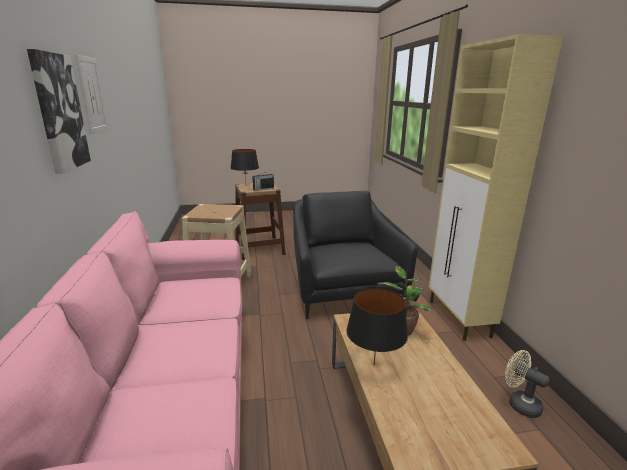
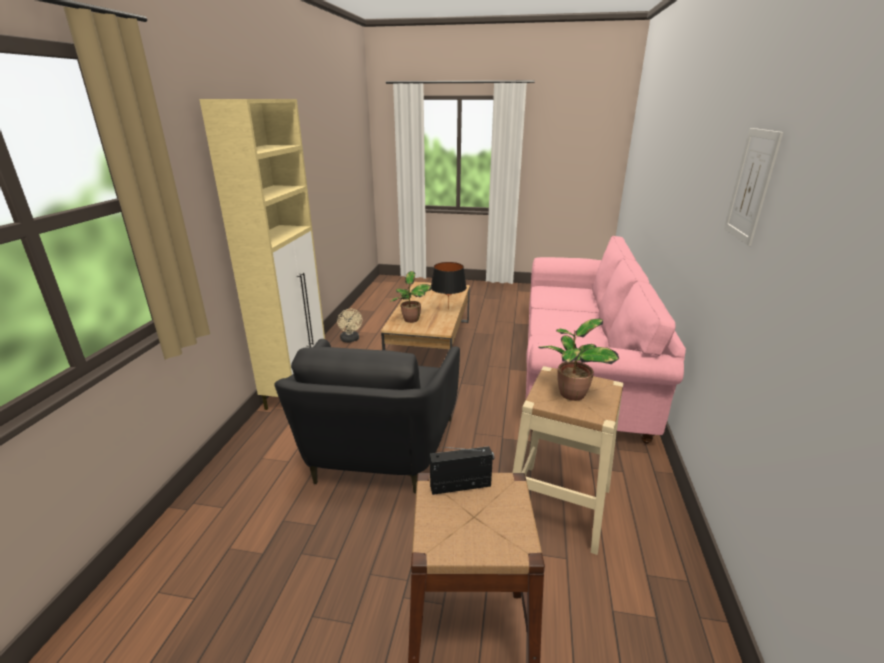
camera: 160 degrees left, 5 degrees up
picture [27,49,91,174] -> none
black table lamp [230,149,259,185] -> none
none -> potted plant [539,319,619,401]

